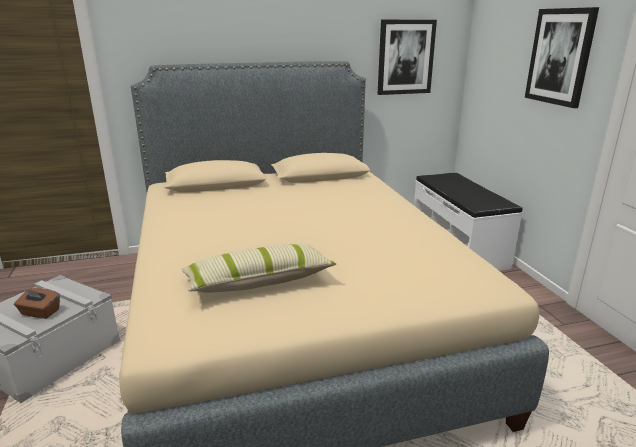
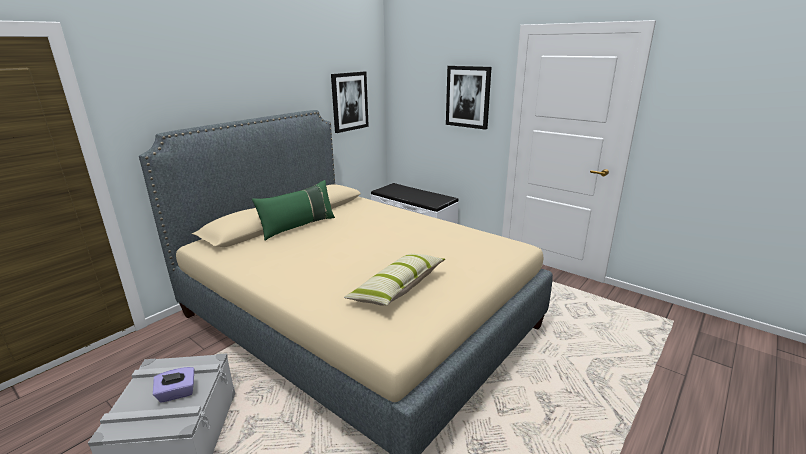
camera: 35 degrees left, 0 degrees up
brown tissue box [14,288,60,319] -> purple tissue box [153,367,194,403]
none -> green pillow [252,180,335,241]

